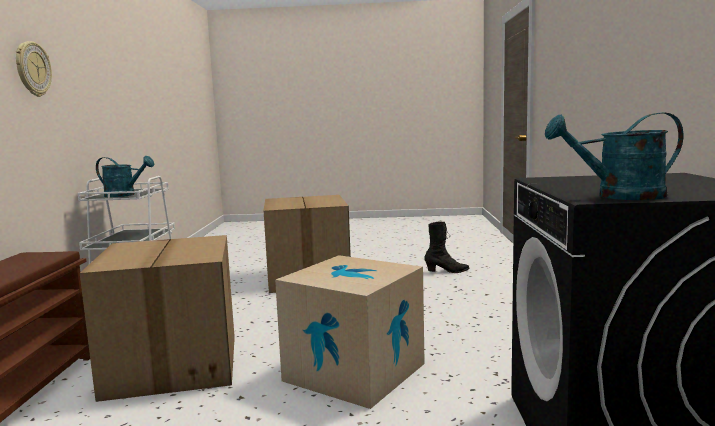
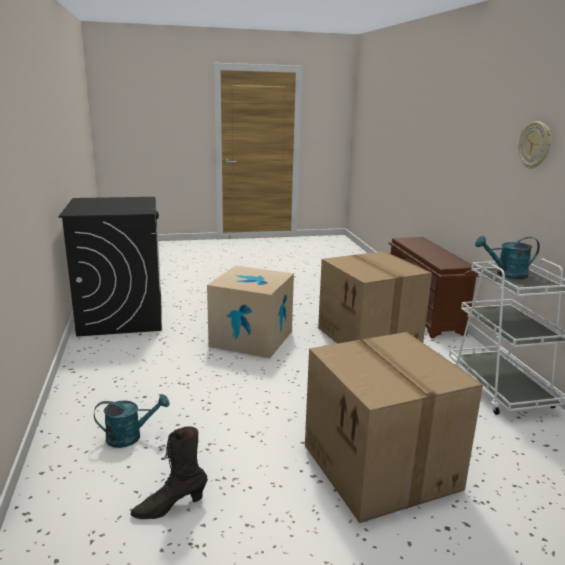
camera: 165 degrees right, 10 degrees up
turquoise watering can [545,113,683,200] -> turquoise watering can moved to [94,394,170,448]

